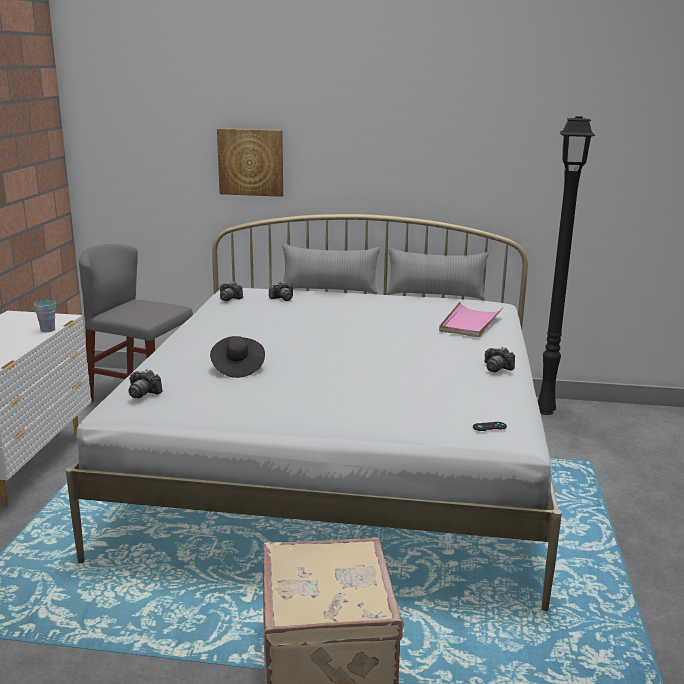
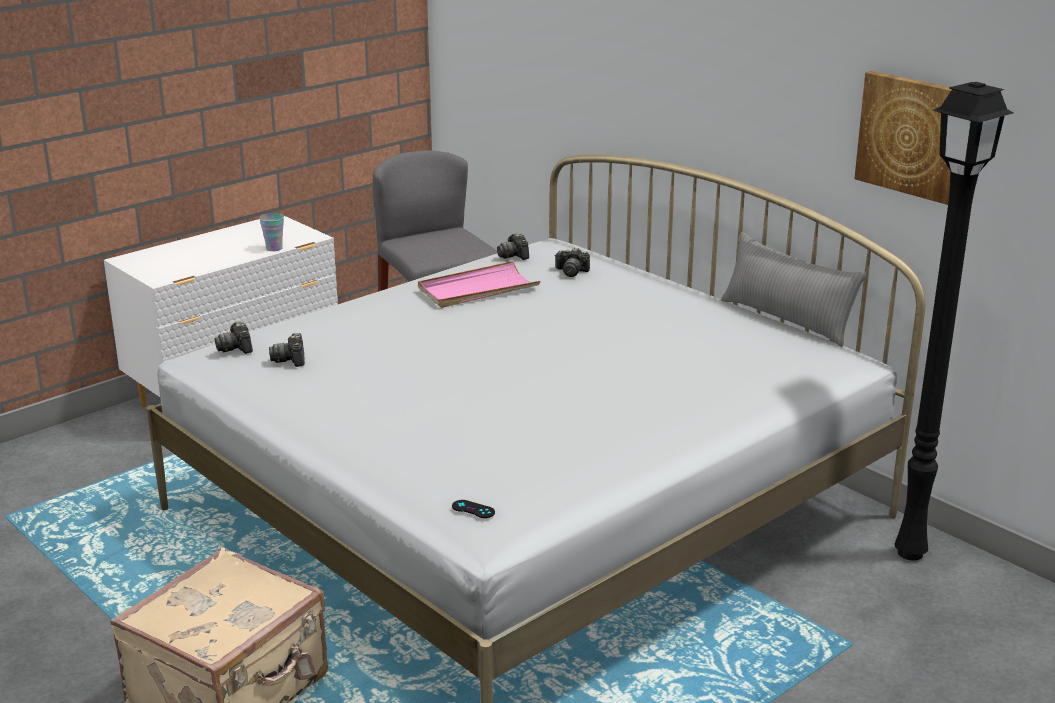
camera: 40 degrees right, 5 degrees up
black hat [210,336,265,378] -> none
picture [217,128,283,197] -> picture moved to [854,71,952,205]
grey pillow [282,244,380,294] -> none
pink tray [439,302,503,338] -> pink tray moved to [418,261,540,308]
camera [485,347,515,372] -> camera moved to [269,333,305,367]

